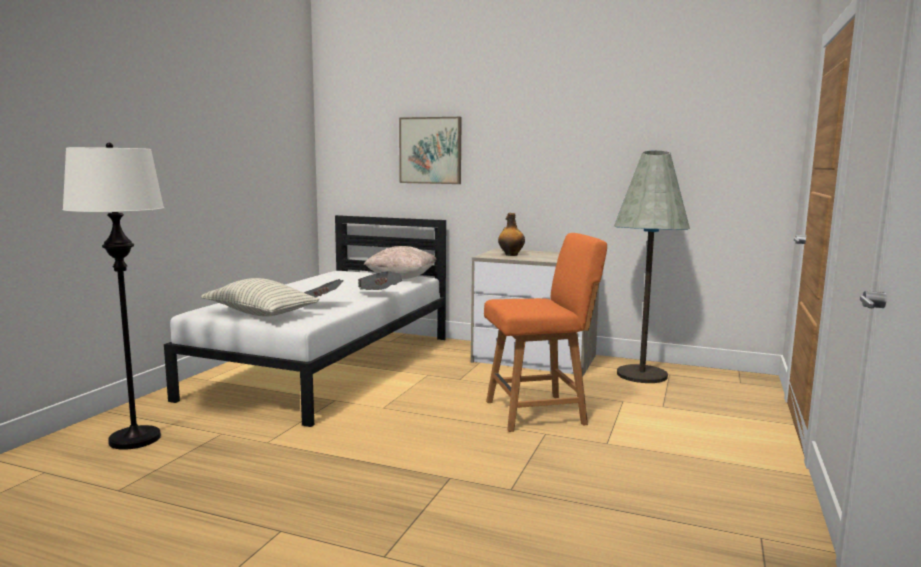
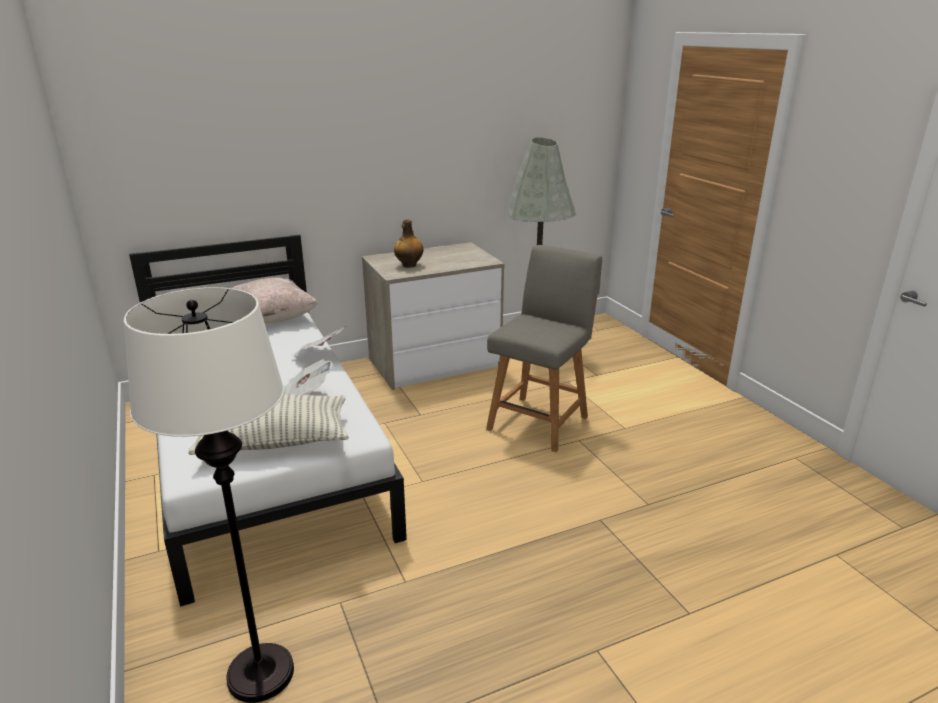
camera: 45 degrees left, 15 degrees up
picture [399,117,462,184] -> none
orange chair [484,233,607,432] -> grey chair [486,245,602,452]

